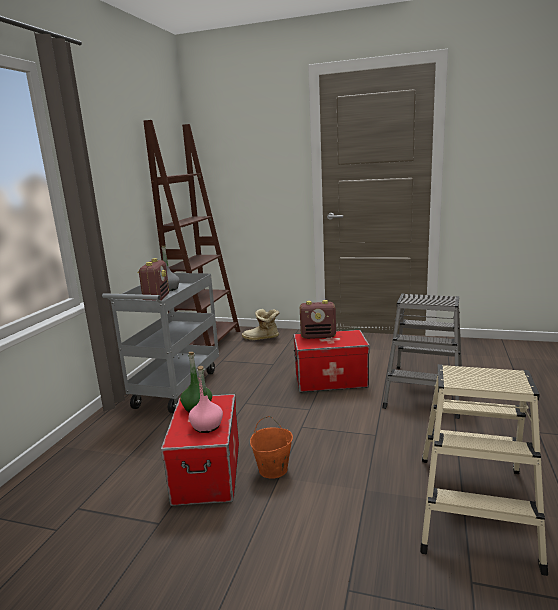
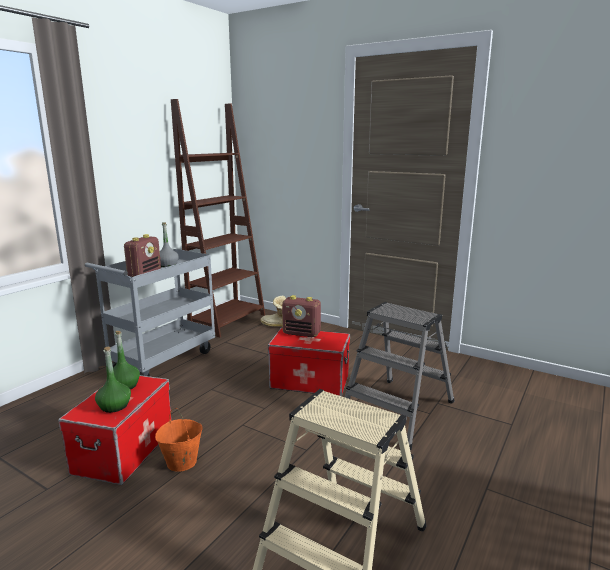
camera: 15 degrees right, 0 degrees up
pink bottle [189,366,223,433] -> green bottle [95,347,131,413]

